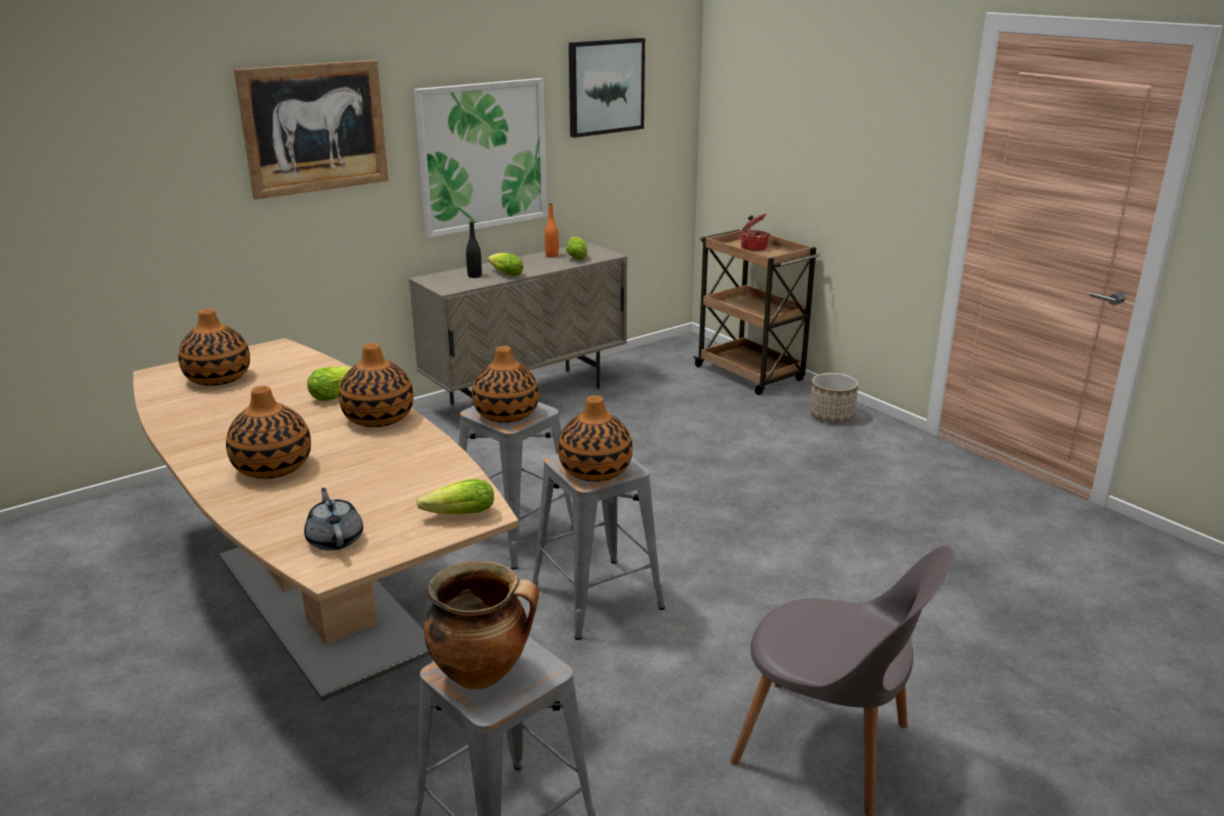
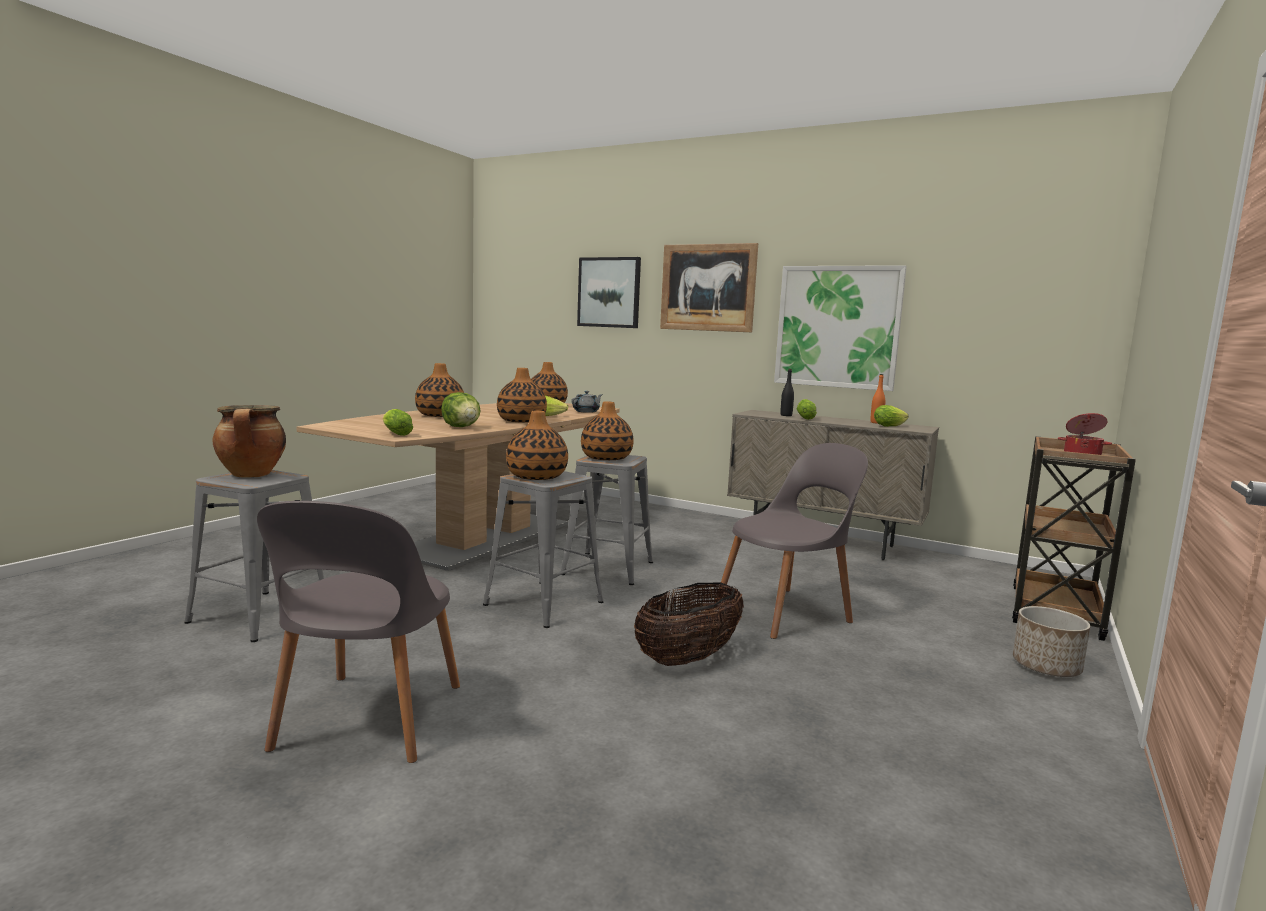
camera: 65 degrees right, 15 degrees down
grey teapot [304,488,363,551] -> grey teapot moved to [571,391,602,413]
picture [569,38,645,138] -> picture moved to [577,257,641,328]
none -> lettuce [441,392,481,427]
none -> basket [634,583,744,666]
none -> grey chair [715,443,868,639]

